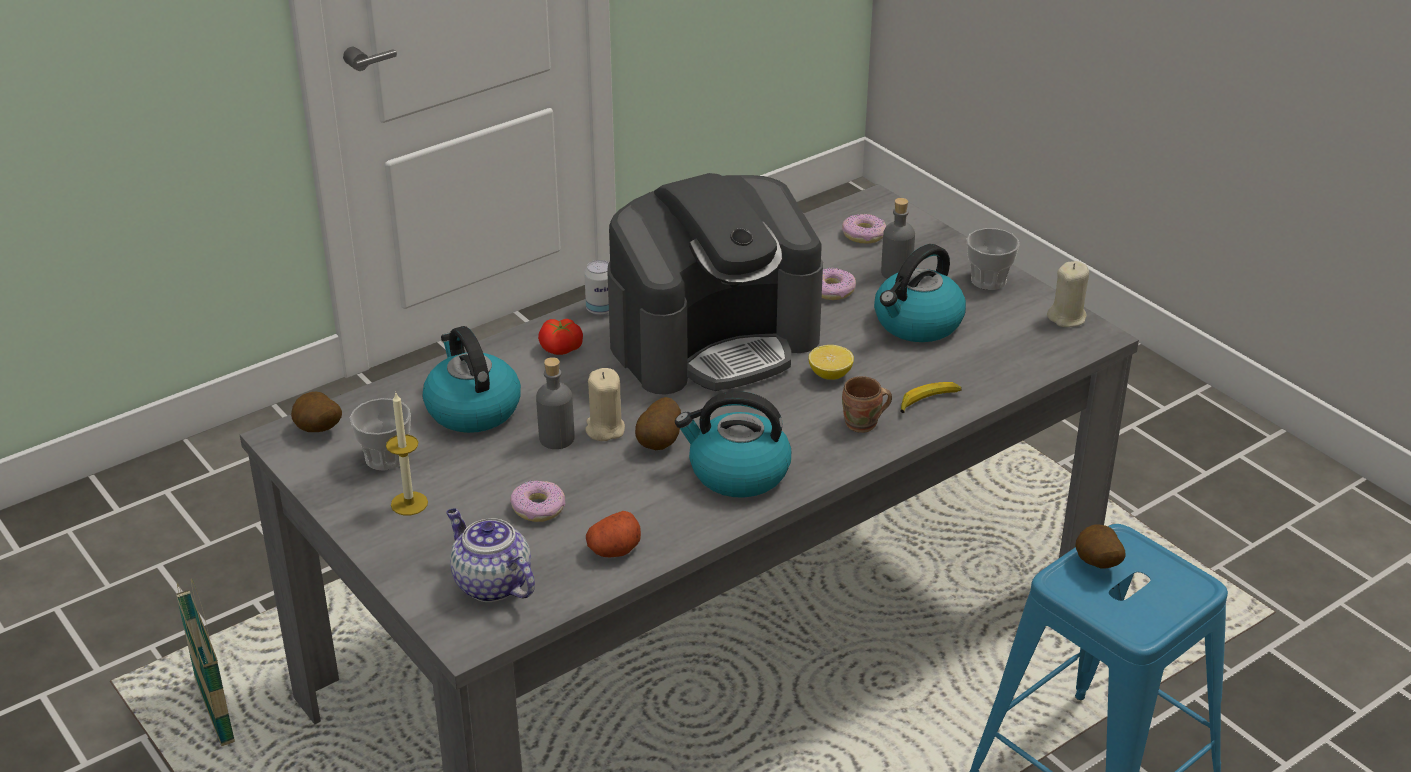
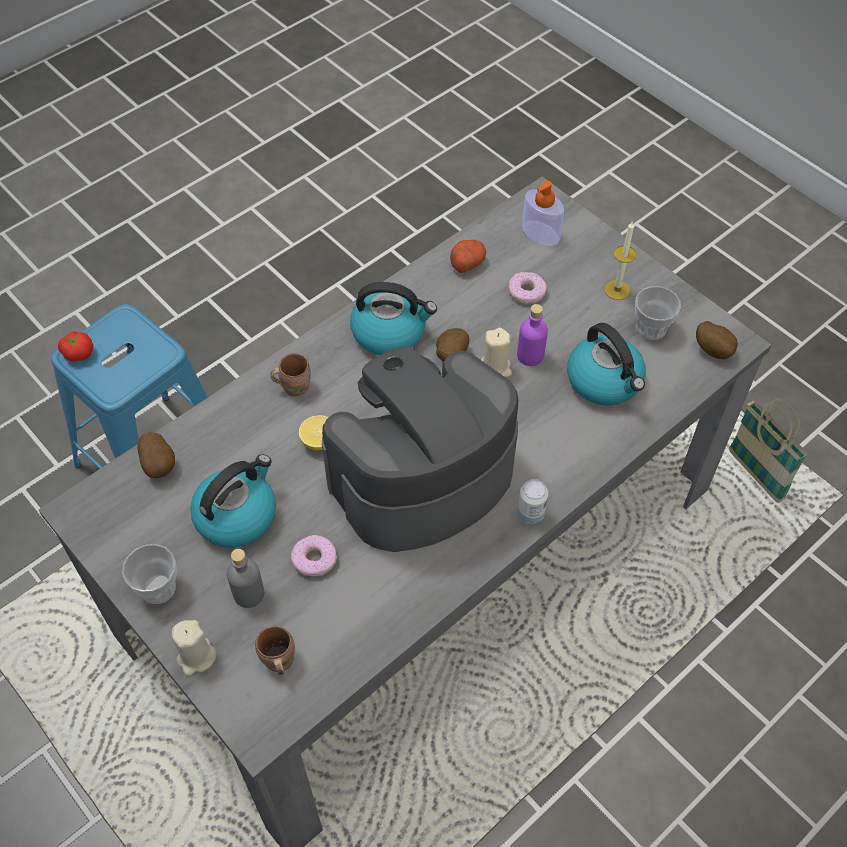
camera: 175 degrees right, 20 degrees up
teapot [446,508,535,602] -> soap dispenser [522,180,564,246]
grey bottle [536,357,575,449] -> purple bottle [517,304,548,366]
tomato [538,319,583,355] -> tomato moved to [58,331,93,362]
donut [842,214,886,244] -> brown mug [255,626,295,675]
banana [900,382,962,413] -> none
beige candle [1047,261,1089,327] -> beige candle moved to [172,620,217,676]
potato [1076,525,1126,568] -> potato moved to [137,432,175,478]

